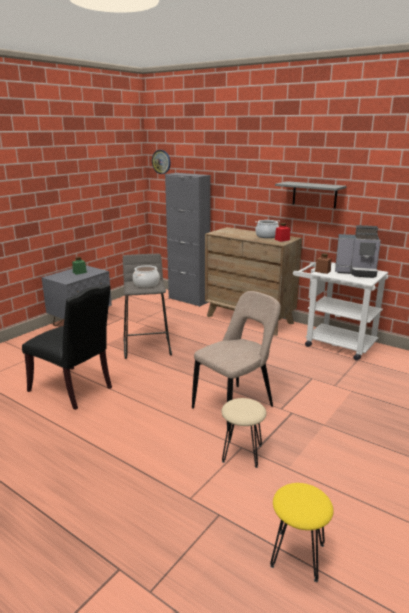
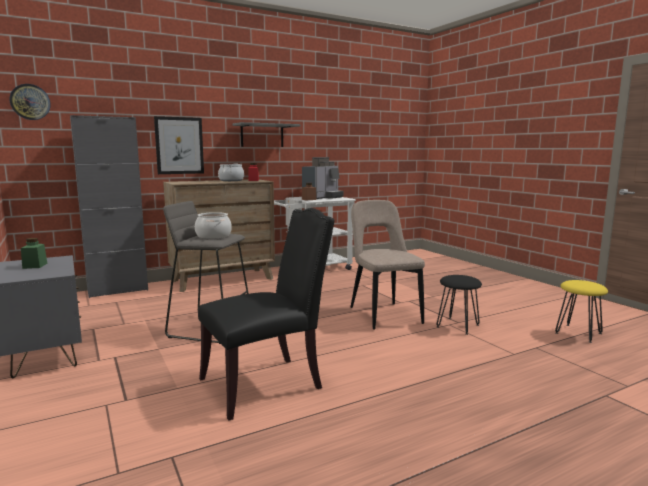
camera: 65 degrees left, 10 degrees down
beige stool [221,398,266,468] -> black stool [436,275,482,335]
none -> picture [154,116,204,174]

